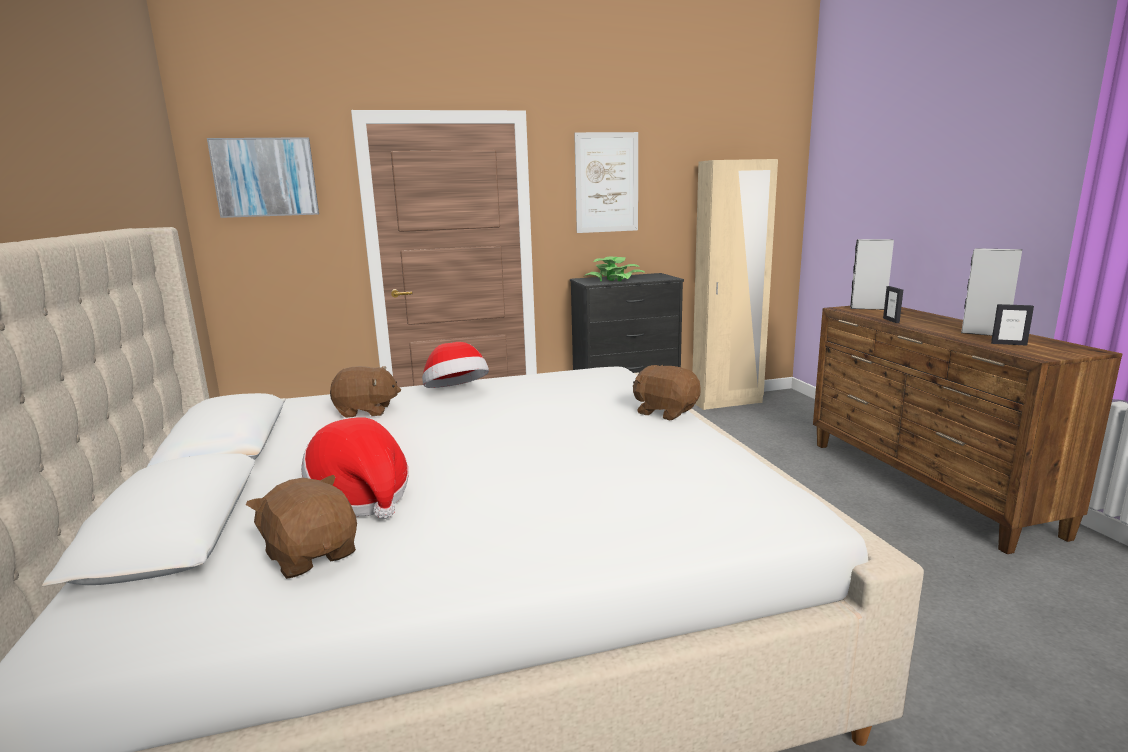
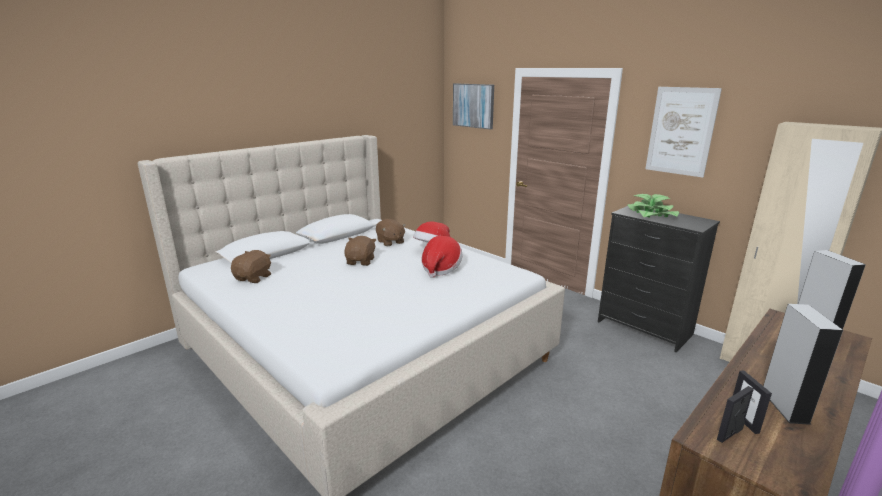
camera: 60 degrees right, 5 degrees up
hat [301,417,408,519] -> hat moved to [421,236,463,278]
brown plush toy [633,365,701,420] -> brown plush toy moved to [344,236,376,266]
picture frame [883,286,903,323] -> picture frame moved to [717,386,754,443]

